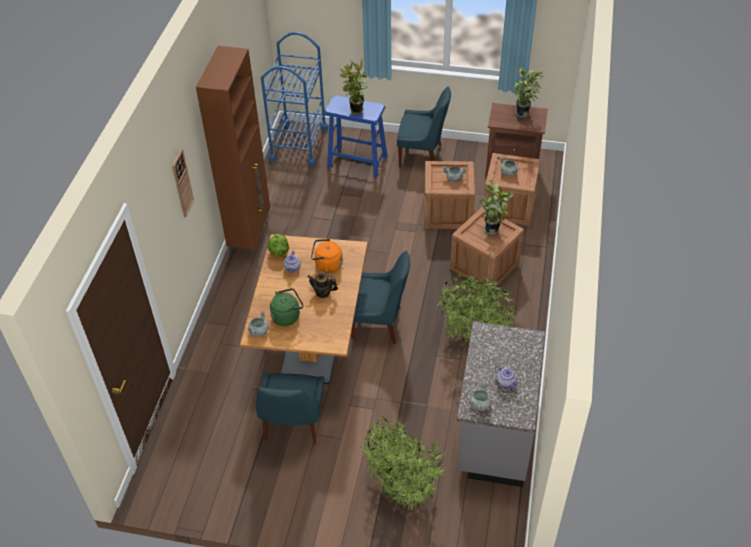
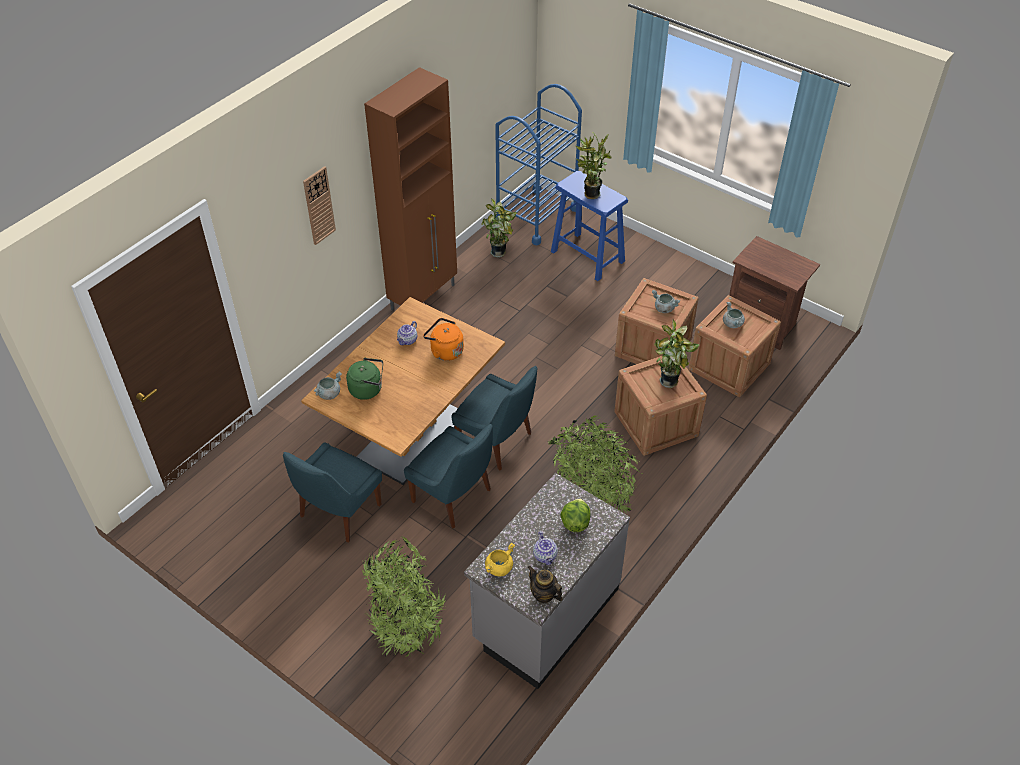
camera: 25 degrees right, 0 degrees up
lettuce [267,234,289,256] -> lettuce moved to [560,499,591,532]
teapot [307,273,338,298] -> teapot moved to [527,566,563,603]
blue chair [397,87,451,167] -> blue chair moved to [404,424,493,529]
grey cooking pot [469,381,492,411] -> yellow cooking pot [485,542,515,576]
potted plant [514,66,543,117] -> potted plant moved to [482,198,517,257]

